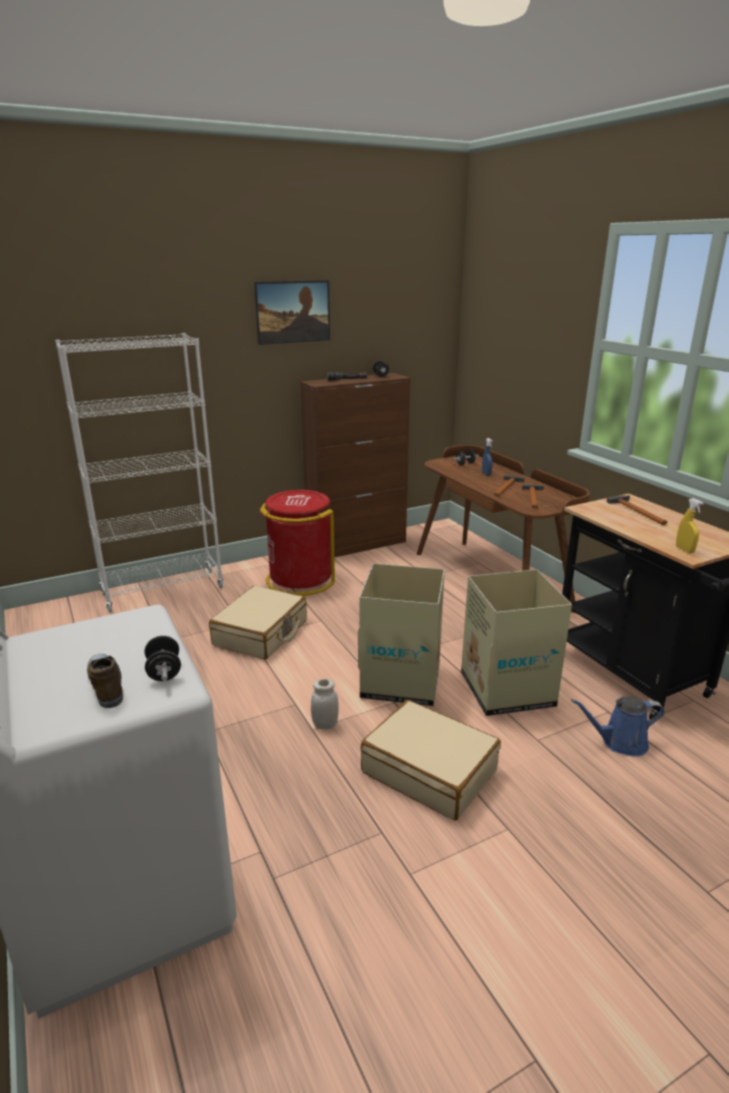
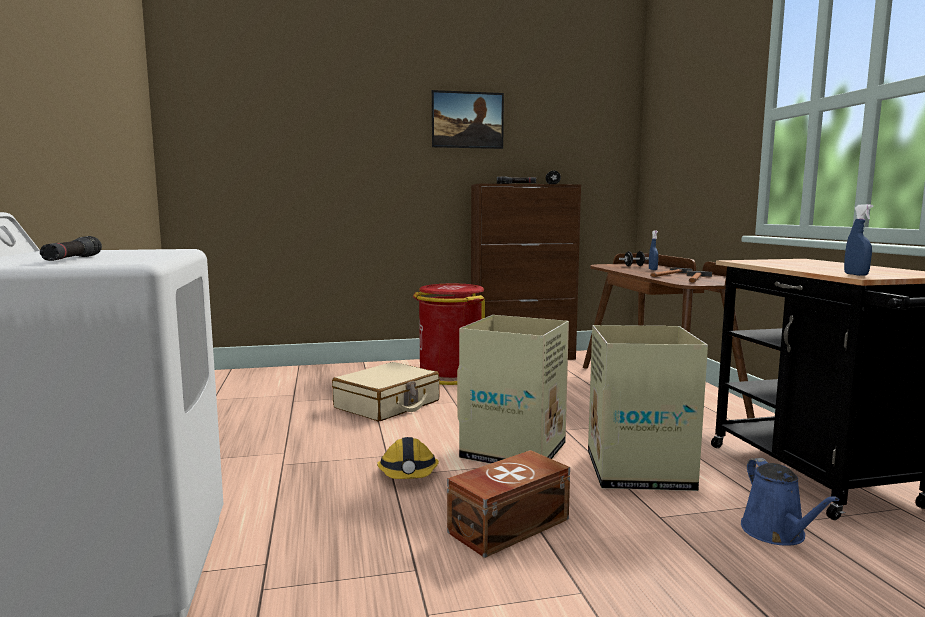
camera: 15 degrees right, 15 degrees down
white bookcase [55,333,224,613] -> none
shoe [87,654,123,708] -> black flashlight [40,236,102,261]
black dumbbell [144,636,181,681] -> none
white jar [311,679,339,729] -> hard hat [377,437,439,479]
beige suitcase [361,700,501,820] -> brown storage box [447,450,570,558]
blue watering can [571,696,665,757] -> blue watering can turned 105 degrees counterclockwise [741,458,839,546]
hammer [607,495,667,525] -> none
yellow spray bottle [676,498,704,553] -> blue spray bottle [844,204,873,276]

